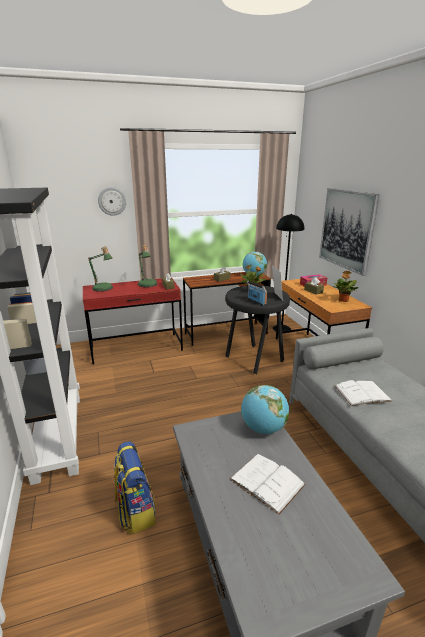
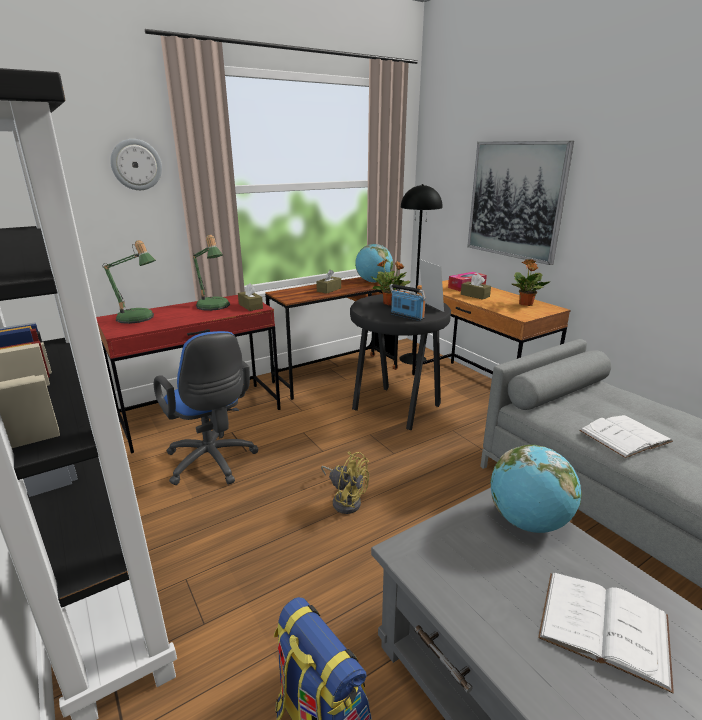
camera: 15 degrees left, 0 degrees up
none -> blue office chair [154,331,259,485]
none -> yellow fan [321,452,369,514]

